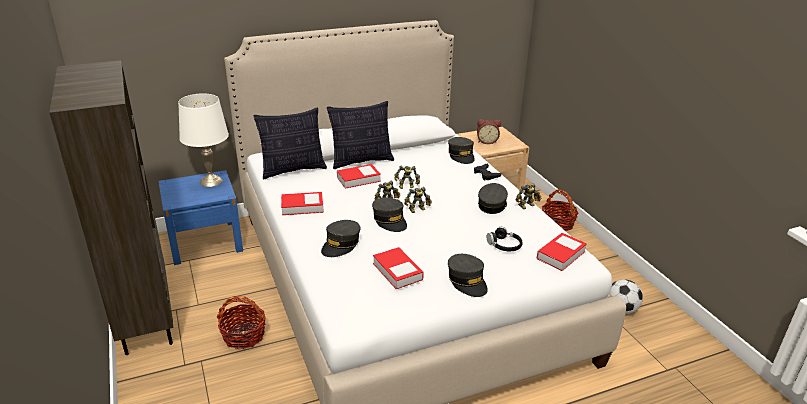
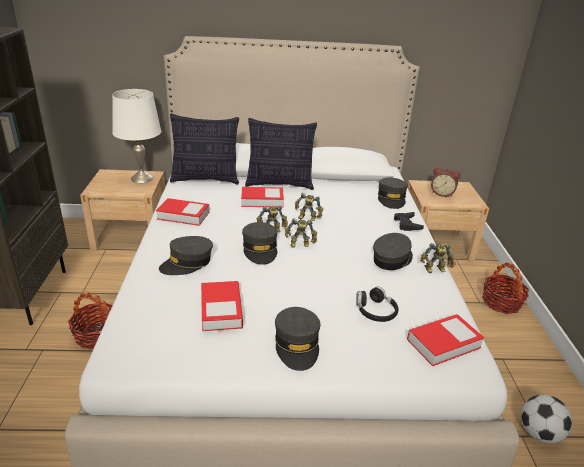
camera: 20 degrees right, 0 degrees up
blue nightstand [158,170,243,265] -> beige nightstand [80,169,165,251]

